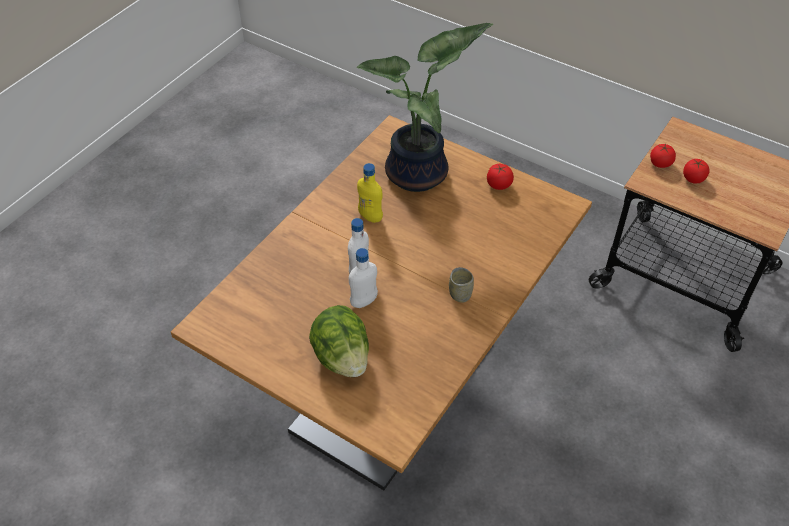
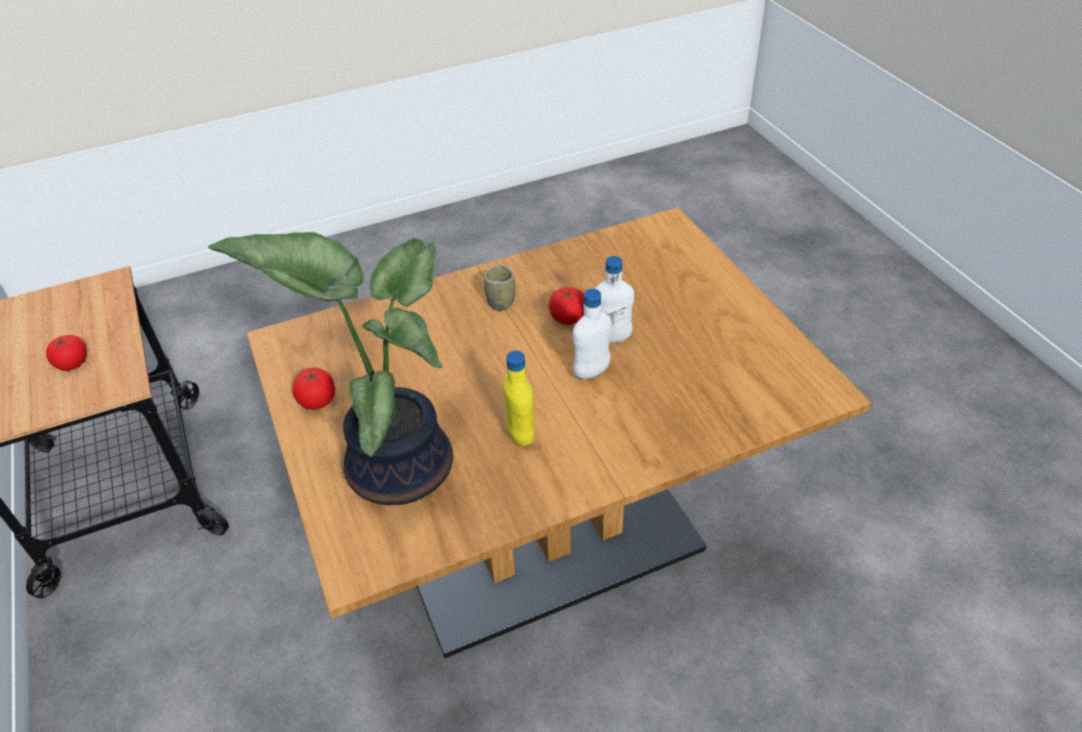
camera: 145 degrees left, 5 degrees down
lettuce [309,305,369,377] -> none
tomato [650,144,676,168] -> tomato moved to [549,287,584,325]

